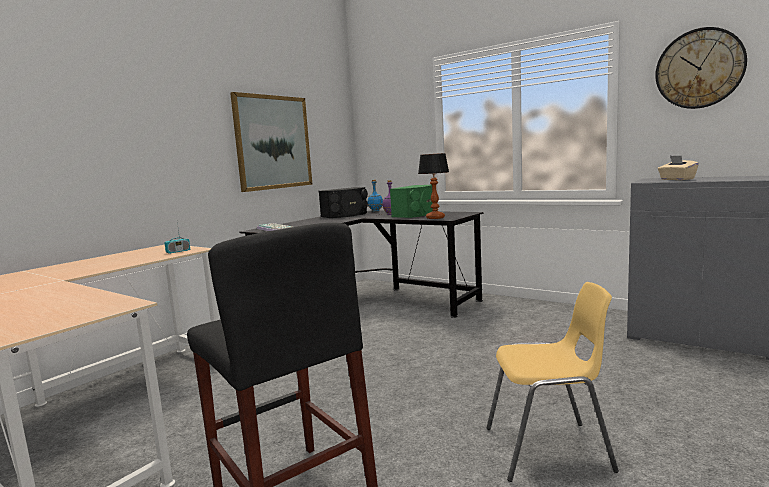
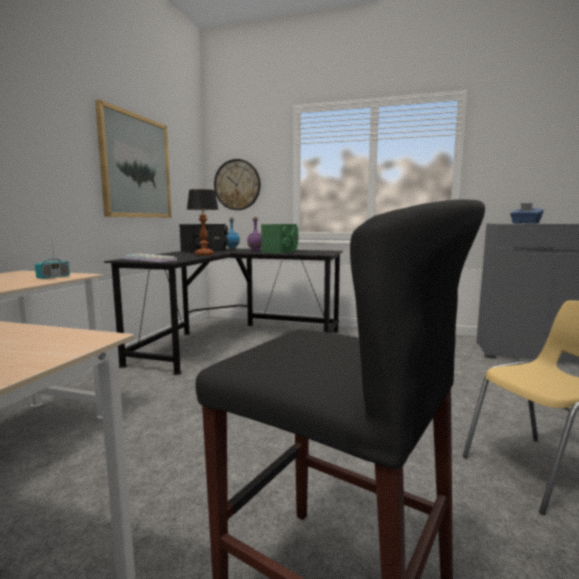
camera: 20 degrees left, 0 degrees up
table lamp [418,153,449,219] -> table lamp moved to [187,189,219,256]
wall clock [655,27,747,109] -> wall clock moved to [214,159,261,210]
beige tissue box [658,155,699,180] -> blue tissue box [510,203,544,223]

